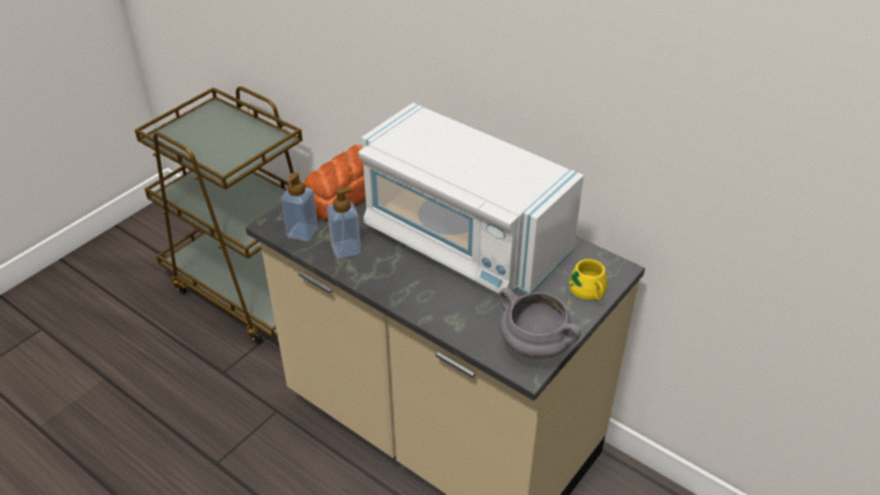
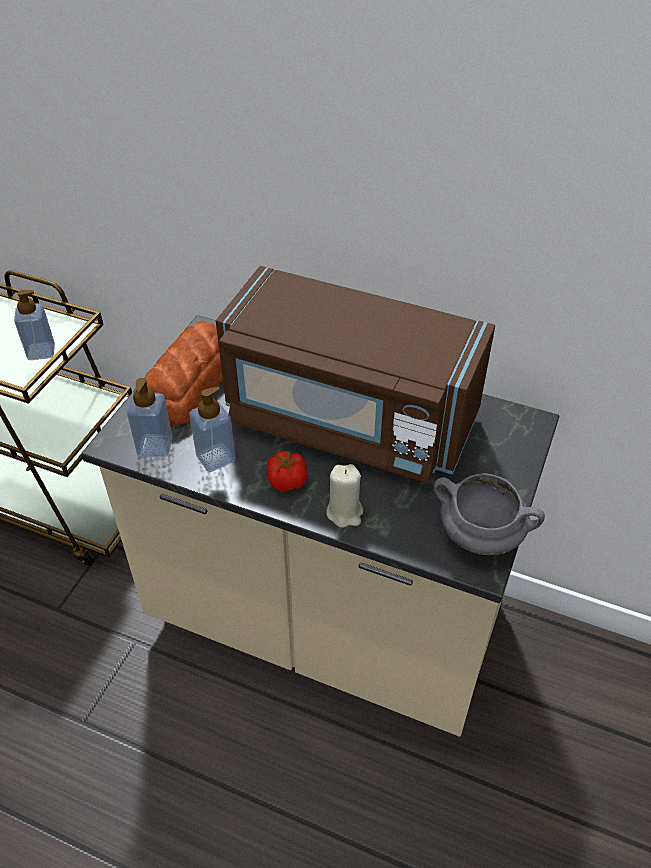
camera: 15 degrees left, 5 degrees up
white microwave [358,103,584,296] -> brown microwave [216,266,495,483]
yellow mug [568,259,607,304] -> none
none -> soap dispenser [14,290,55,360]
none -> tomato [266,450,308,491]
none -> beige candle [326,464,363,528]

